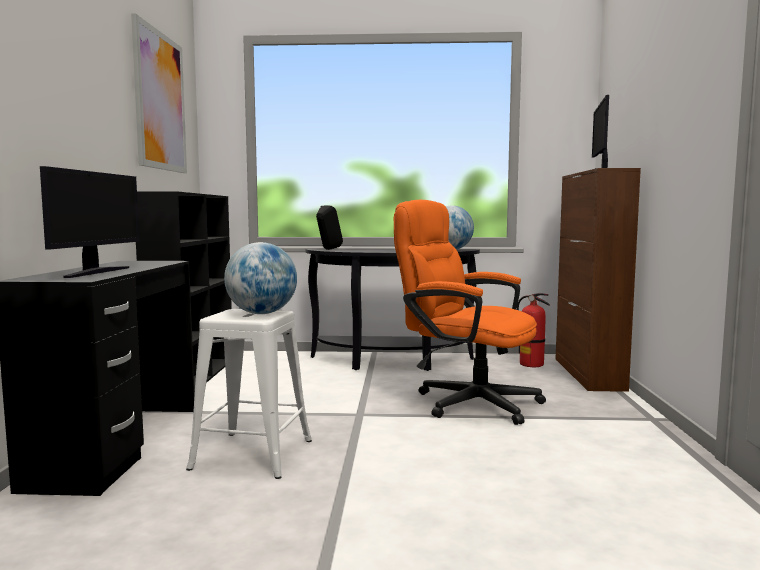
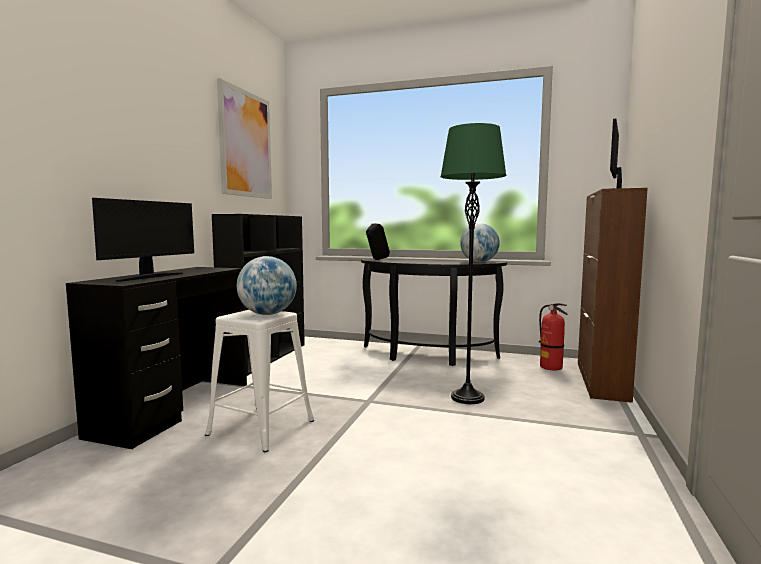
camera: 15 degrees right, 0 degrees up
orange office chair [394,200,546,425] -> green floor lamp [441,123,506,404]

